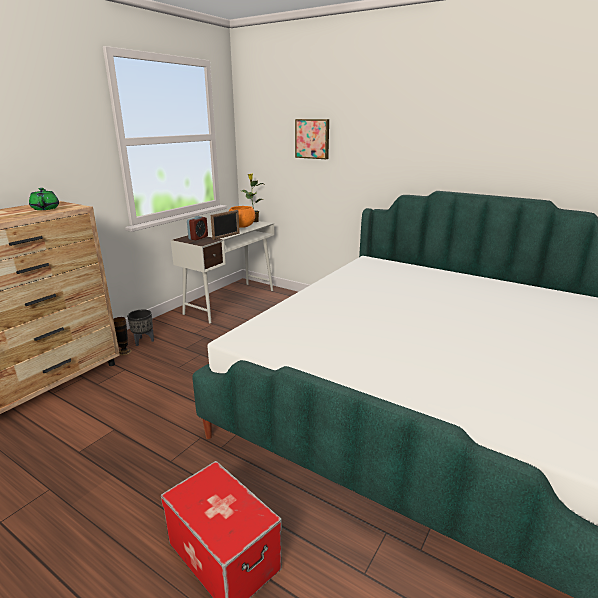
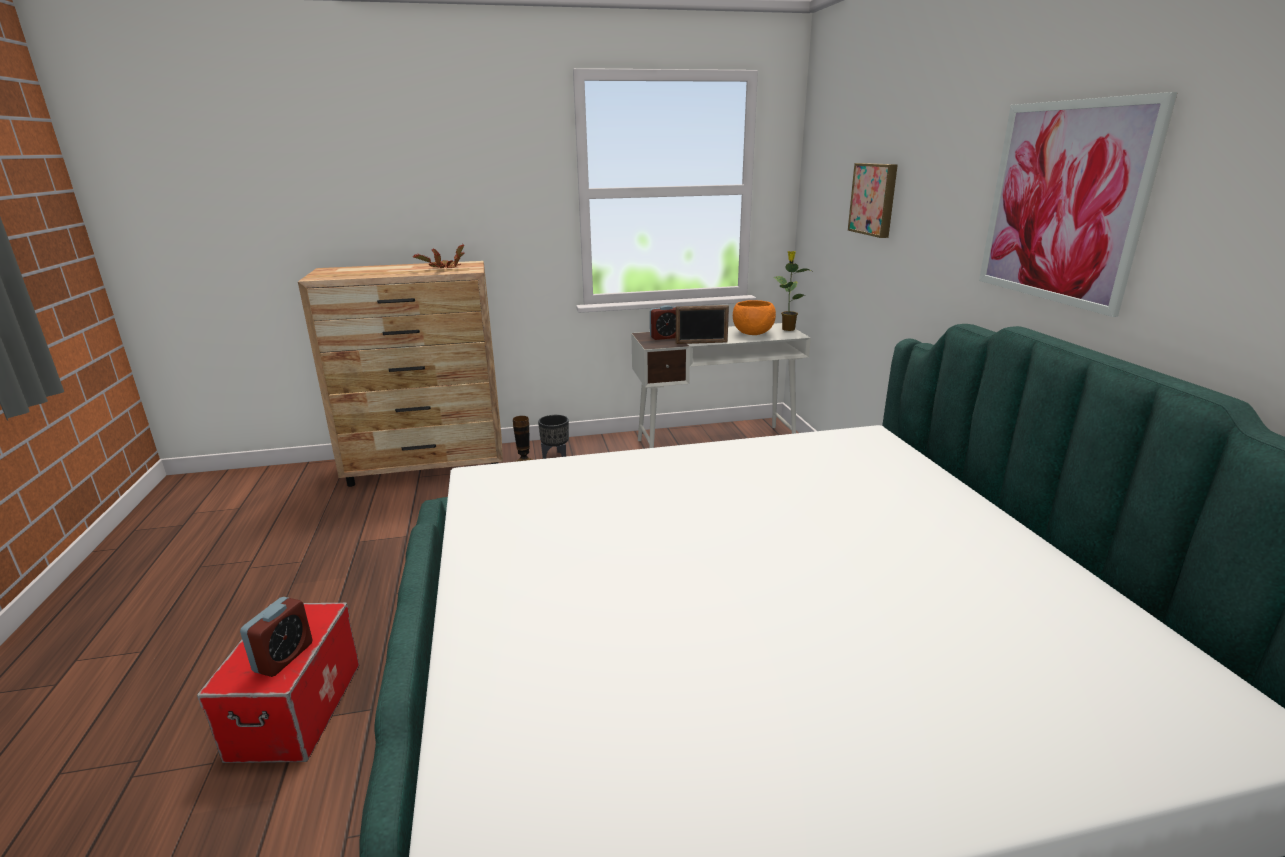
camera: 45 degrees right, 0 degrees up
green teapot [29,188,59,210] -> potted plant [413,244,465,268]
none -> alarm clock [240,597,313,677]
none -> picture [979,92,1178,317]

